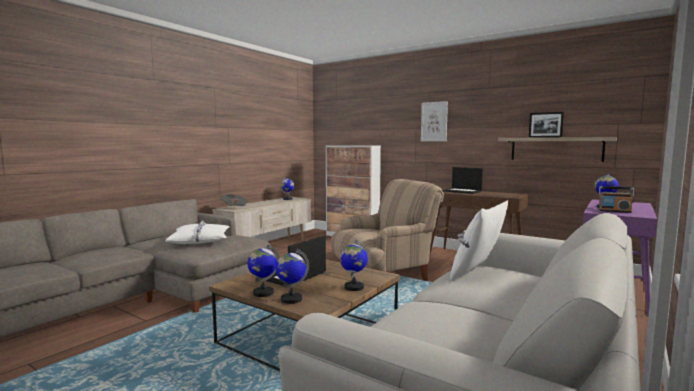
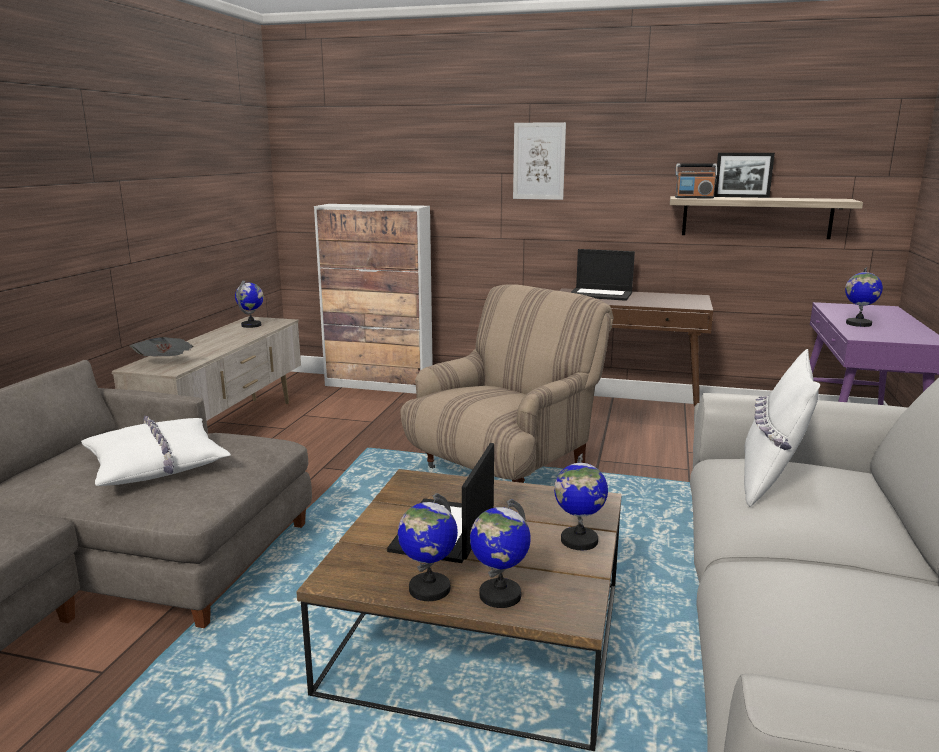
camera: 20 degrees left, 10 degrees up
radio [599,186,634,213] -> radio moved to [675,163,717,198]

